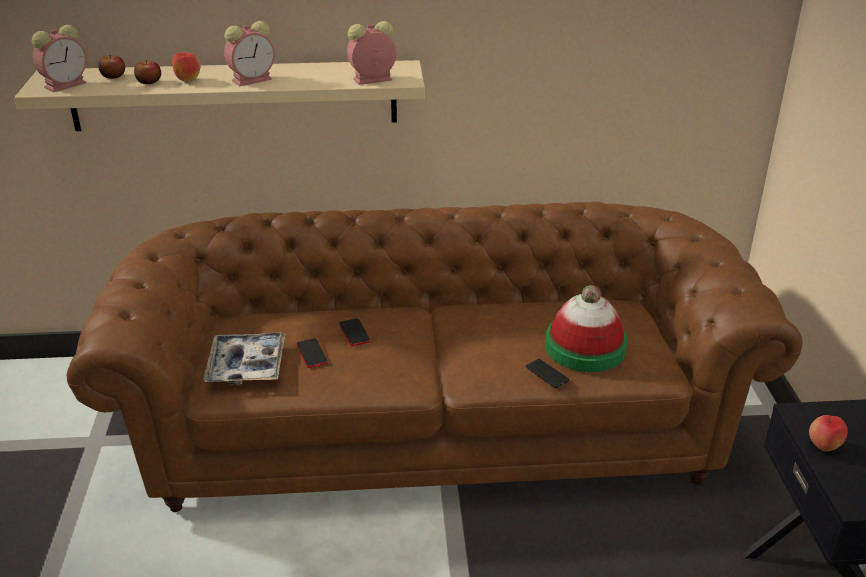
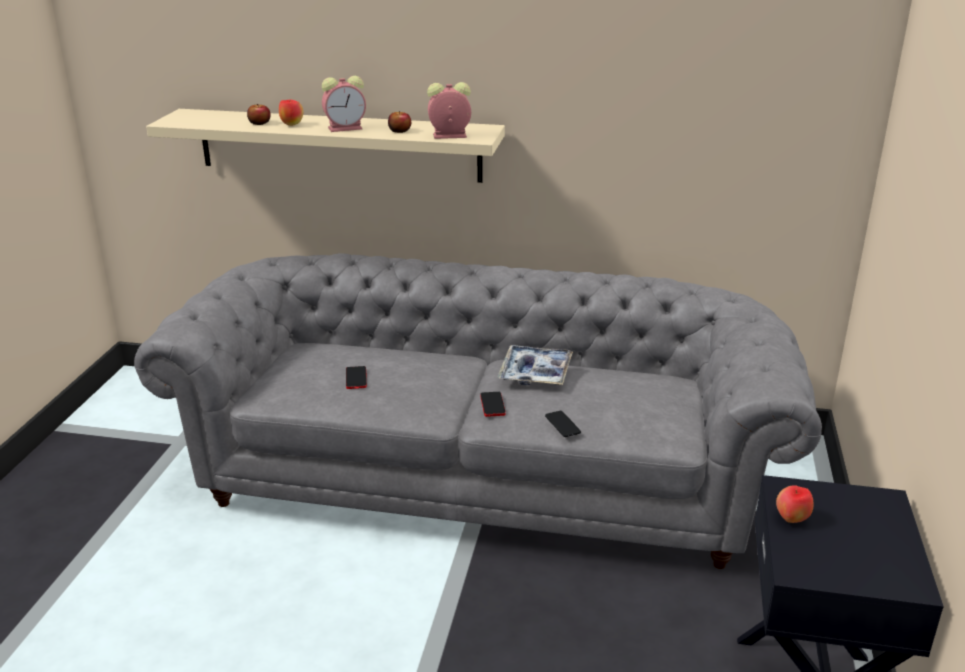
camera: 15 degrees right, 5 degrees down
alarm clock [32,25,87,92] -> none
brown sofa [67,202,803,512] -> grey sofa [134,253,822,569]
apple [98,55,125,79] -> apple moved to [388,111,411,133]
tray [203,333,285,385] -> tray moved to [498,345,573,385]
phone [339,318,370,346] -> phone moved to [480,392,506,417]
hat [545,285,628,372] -> none

